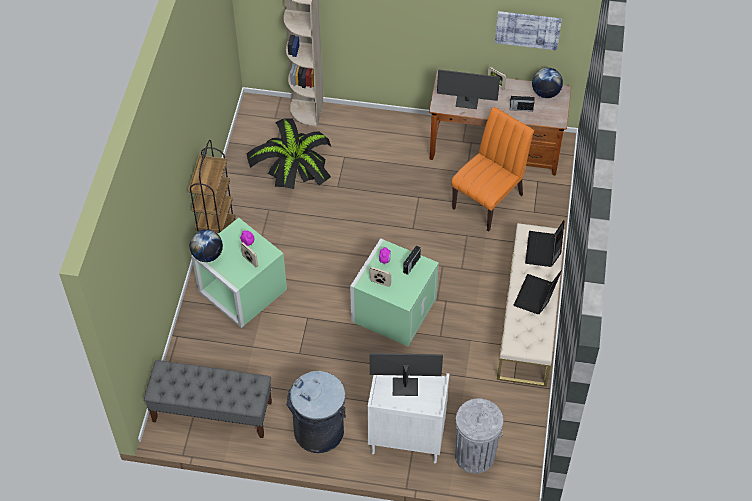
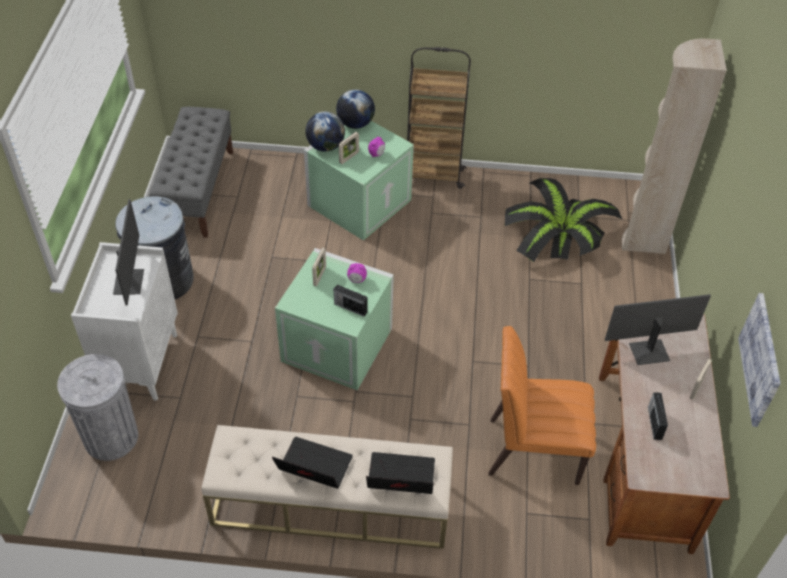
camera: 85 degrees right, 5 degrees down
monitor [437,69,500,109] -> monitor turned 75 degrees clockwise [605,294,711,365]
orange chair [451,107,534,232] -> orange chair turned 150 degrees clockwise [488,326,596,485]
globe [532,68,563,98] -> globe moved to [305,112,345,152]

